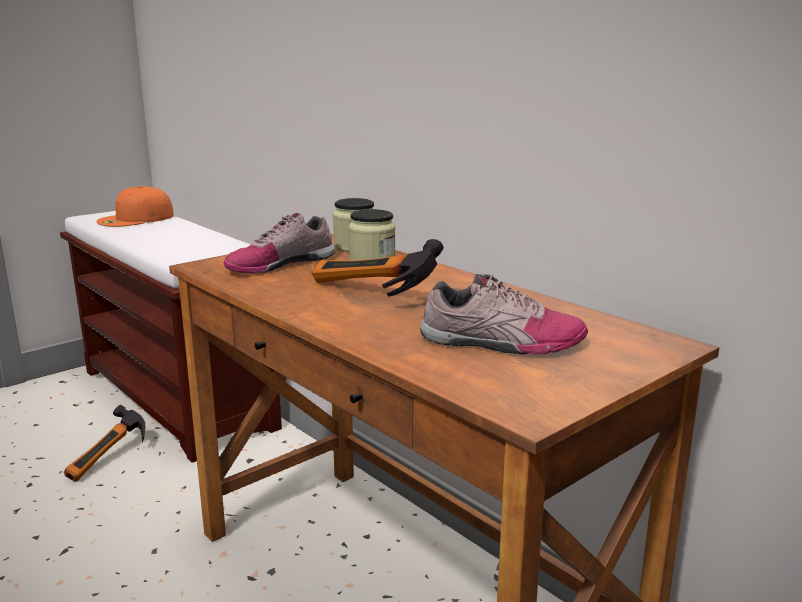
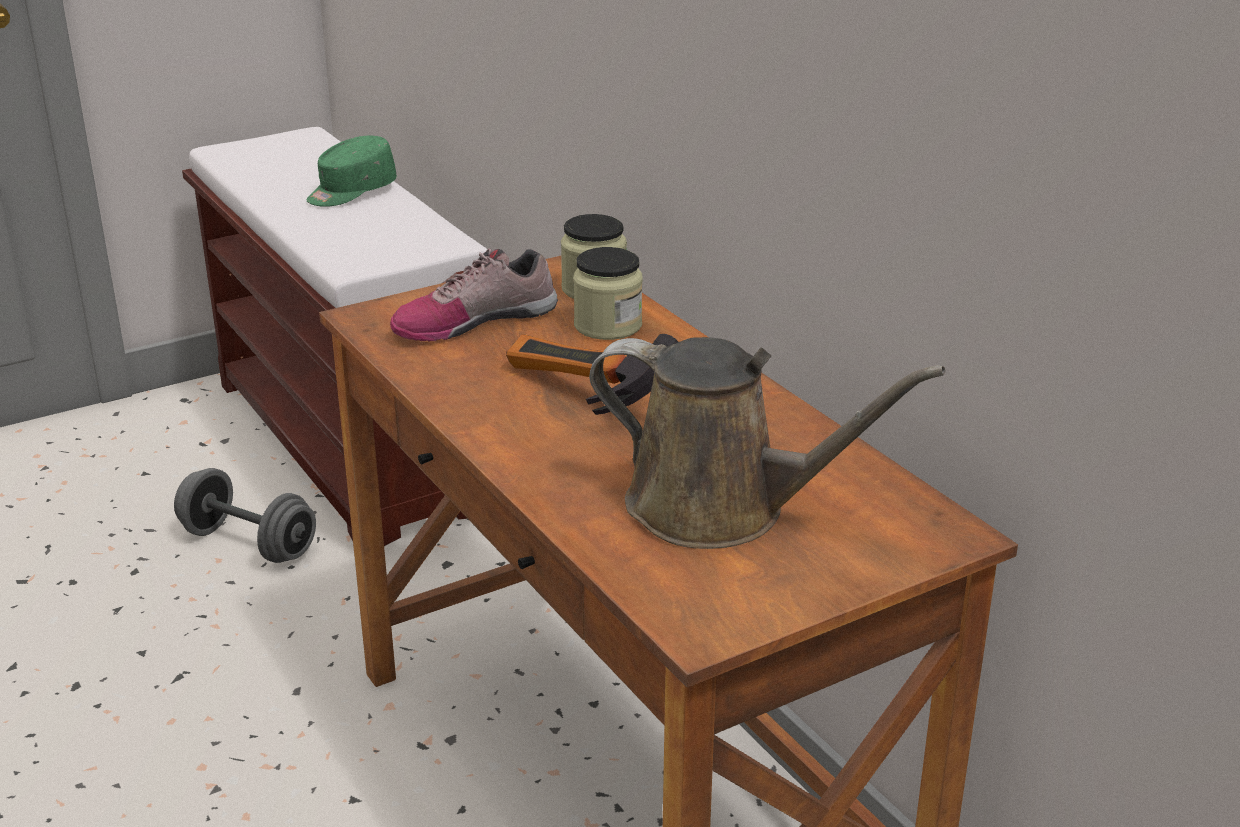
camera: 10 degrees right, 10 degrees up
hammer [64,405,145,482] -> grey dumbbell [174,468,316,563]
orange cap [96,186,174,227] -> none
shoe [420,273,588,355] -> brown watering can [589,337,945,549]
none -> green cap [307,136,397,207]

